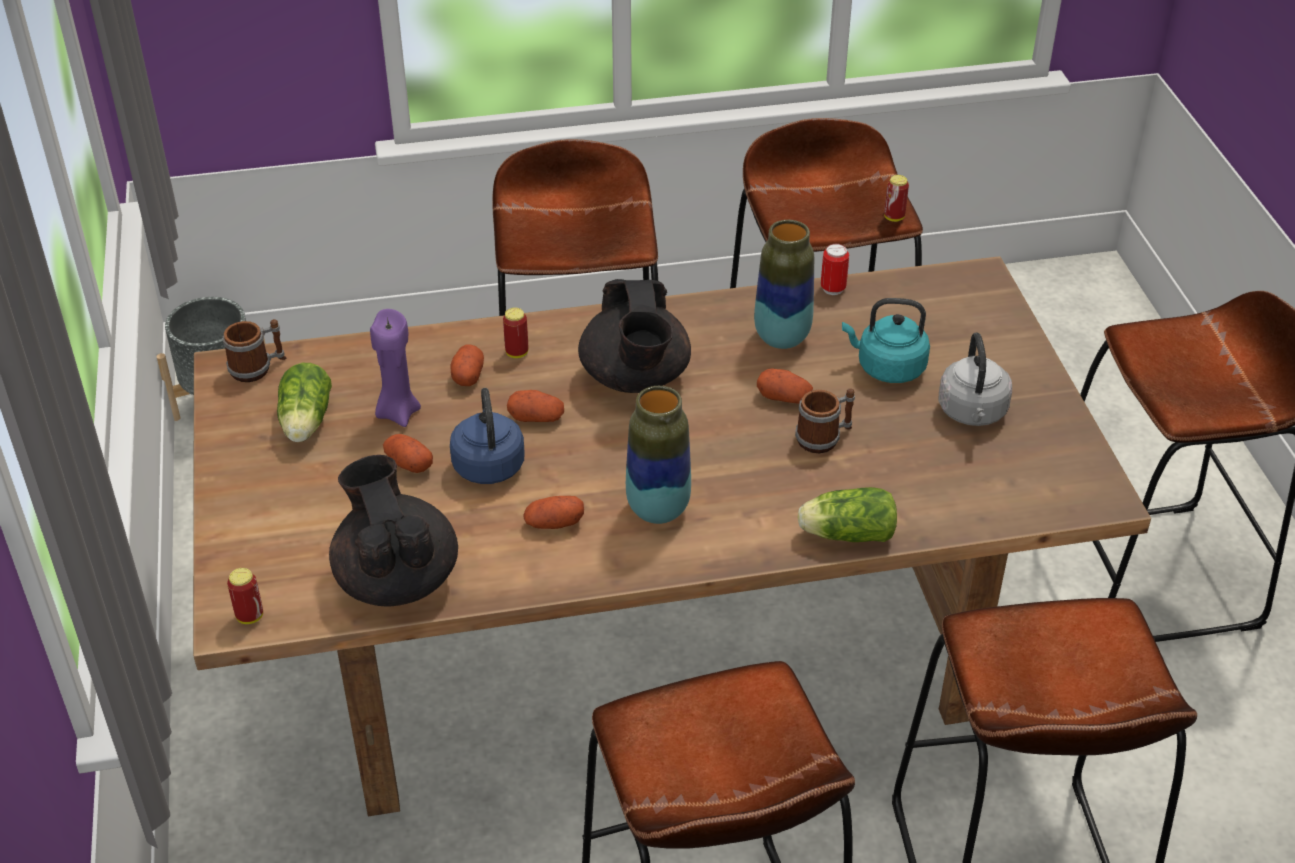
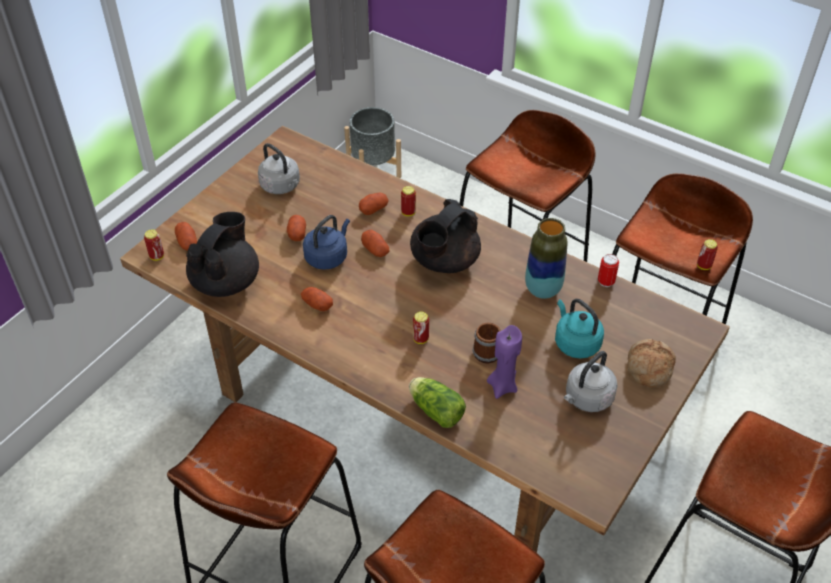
camera: 45 degrees right, 5 degrees up
mug [223,319,287,382] -> none
lettuce [277,363,332,442] -> grey kettle [258,143,300,194]
purple candle [370,309,421,427] -> purple candle moved to [487,325,522,399]
vase [626,386,691,524] -> none
potato [757,369,813,404] -> potato moved to [175,222,197,250]
none -> can [413,312,429,344]
none -> bread [627,339,676,388]

